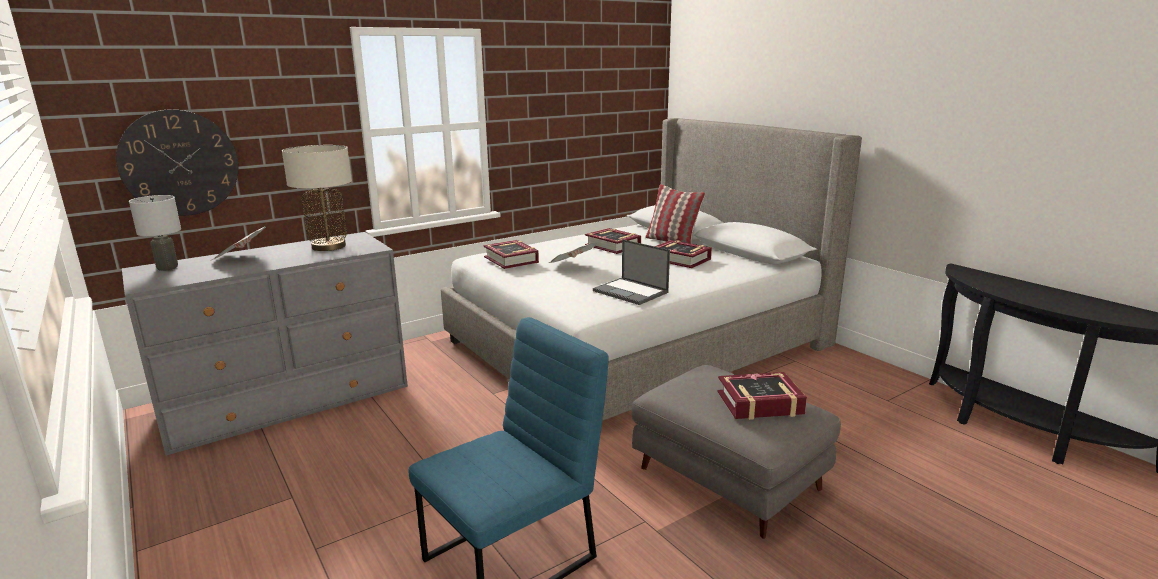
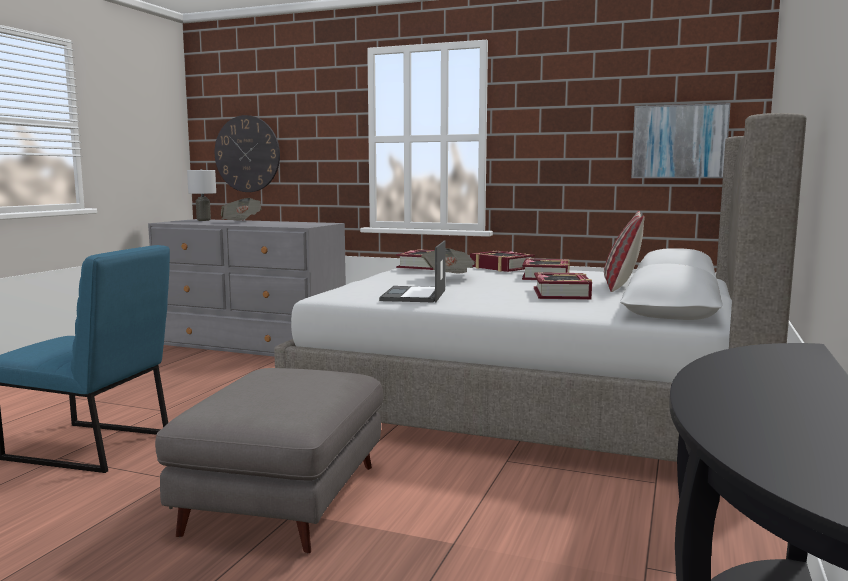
camera: 55 degrees right, 10 degrees down
table lamp [282,145,352,251] -> none
book [717,372,807,420] -> book moved to [470,250,535,272]
none -> picture [631,103,731,178]

